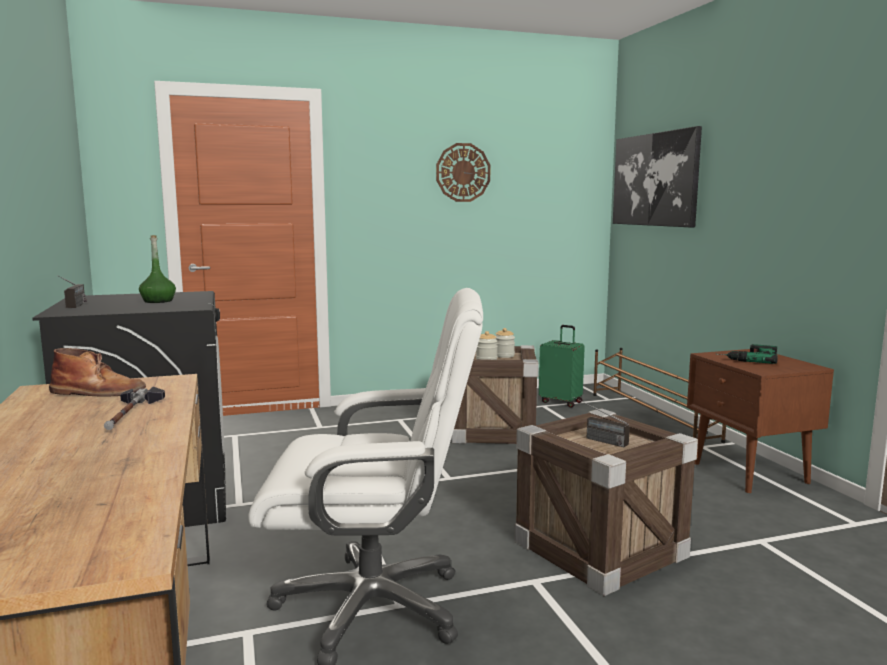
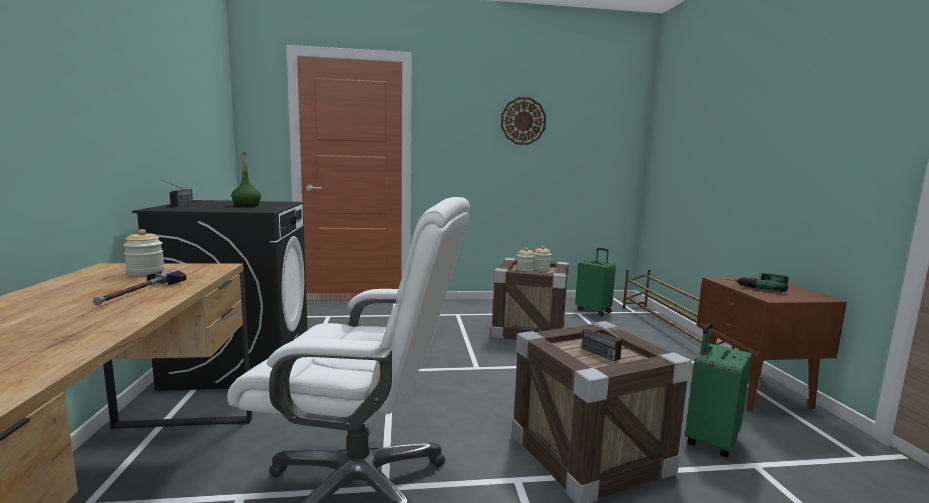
camera: 10 degrees right, 0 degrees up
brown boot [49,348,146,397] -> jar [123,229,165,276]
picture [613,126,702,228] -> none
none -> green suitcase [685,323,752,458]

